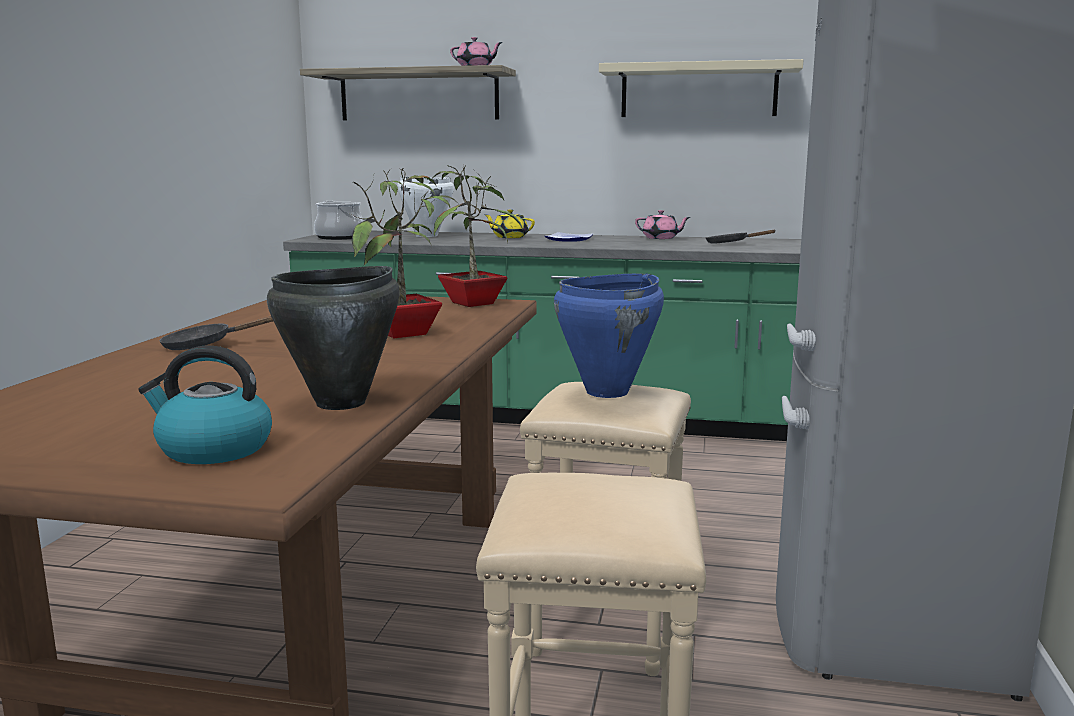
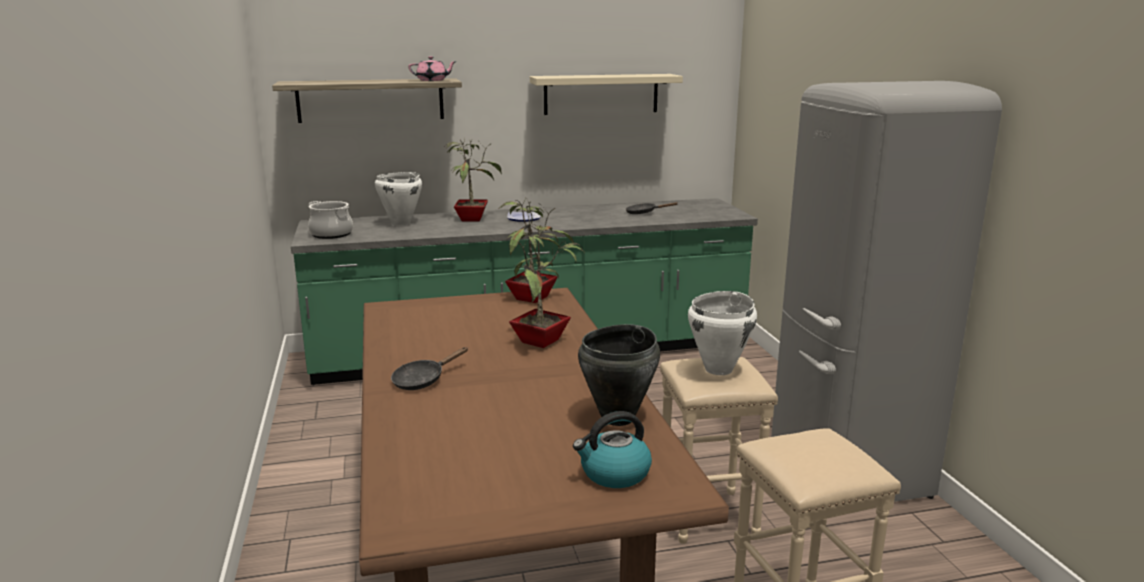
camera: 25 degrees left, 5 degrees up
yellow teapot [485,209,535,238] -> potted plant [446,138,502,221]
blue cooking pot [554,273,664,398] -> white cooking pot [688,291,757,375]
pink teapot [635,210,691,239] -> none

